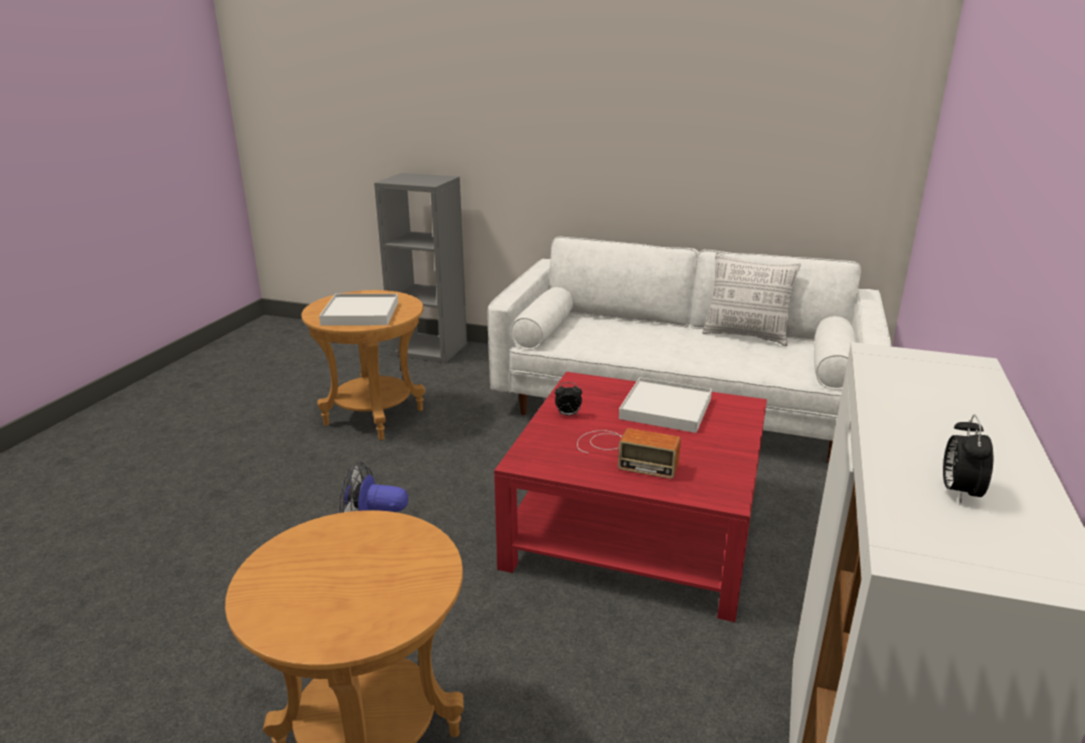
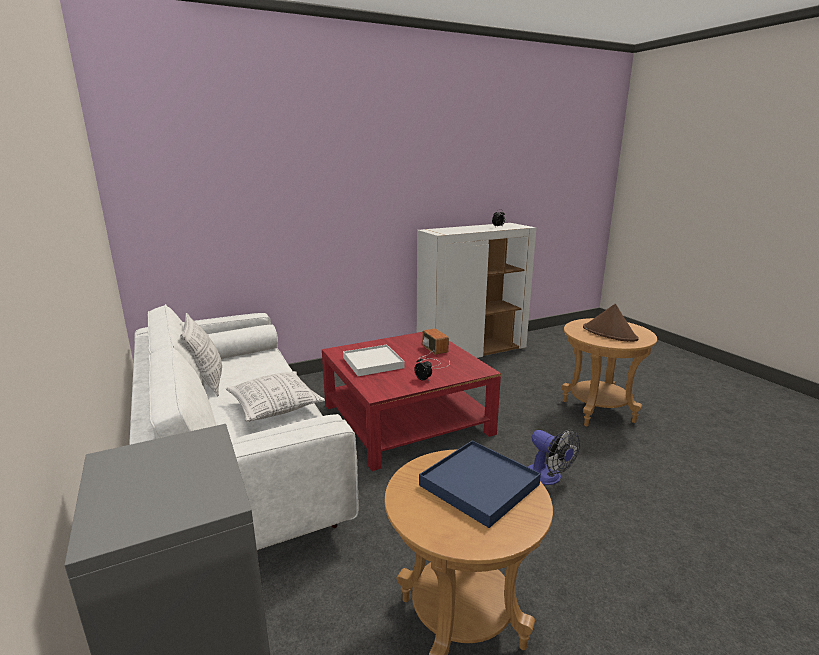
camera: 135 degrees left, 5 degrees down
white tray [319,294,398,326] -> blue tray [419,440,541,528]
none -> pillow [226,371,325,422]
none -> brown hat [583,304,639,342]

